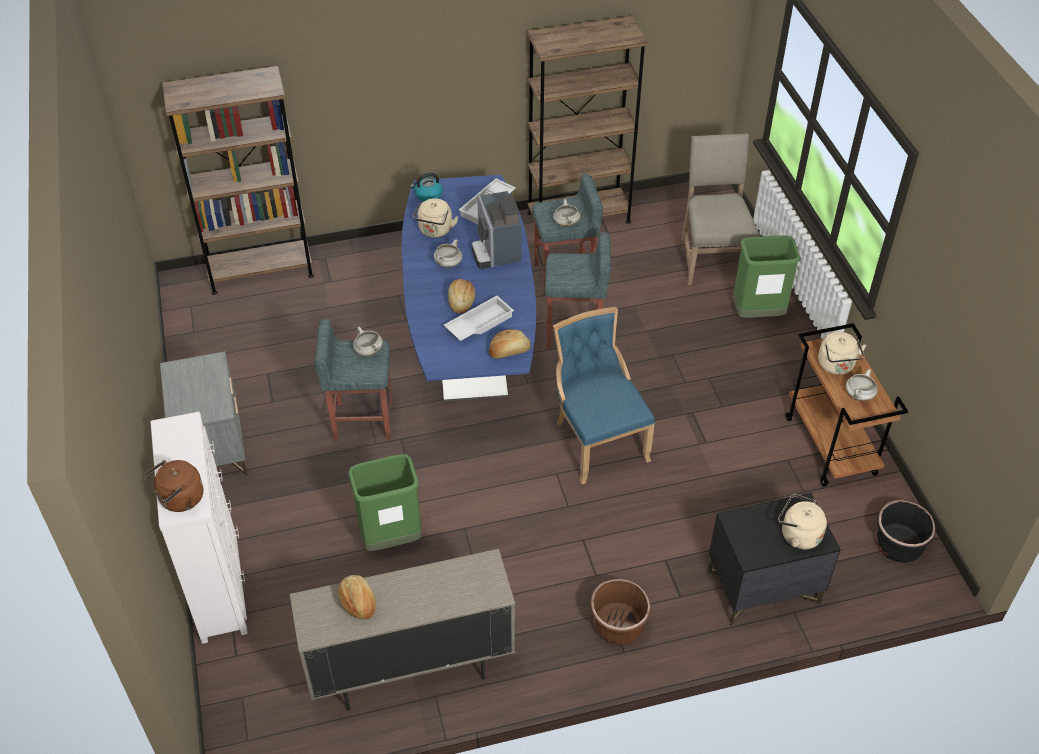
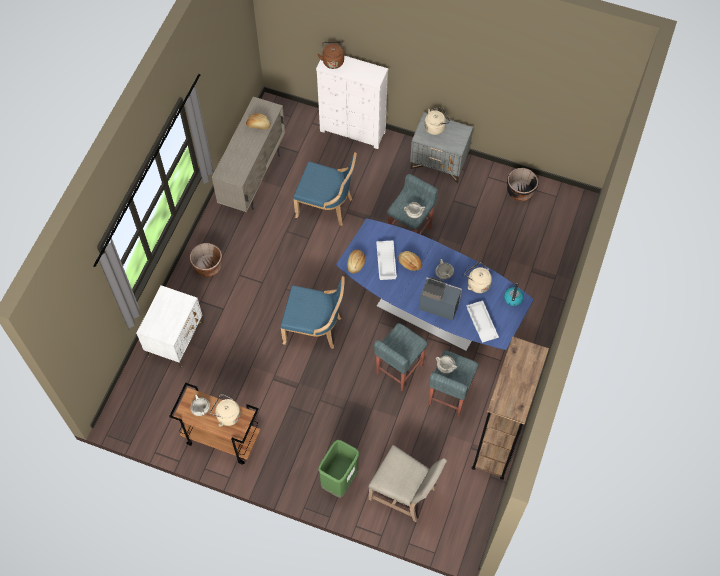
camera: 125 degrees right, 15 degrees up
brown bookcase [162,66,314,295] -> none
green trash can [348,454,422,551] -> blue chair [293,152,357,226]
black nightstand [707,493,841,625] -> white nightstand [136,285,203,368]
beige kettle [778,494,827,549] -> beige kettle moved to [424,107,450,135]
black planter [876,500,935,563] -> black planter moved to [507,168,539,201]

